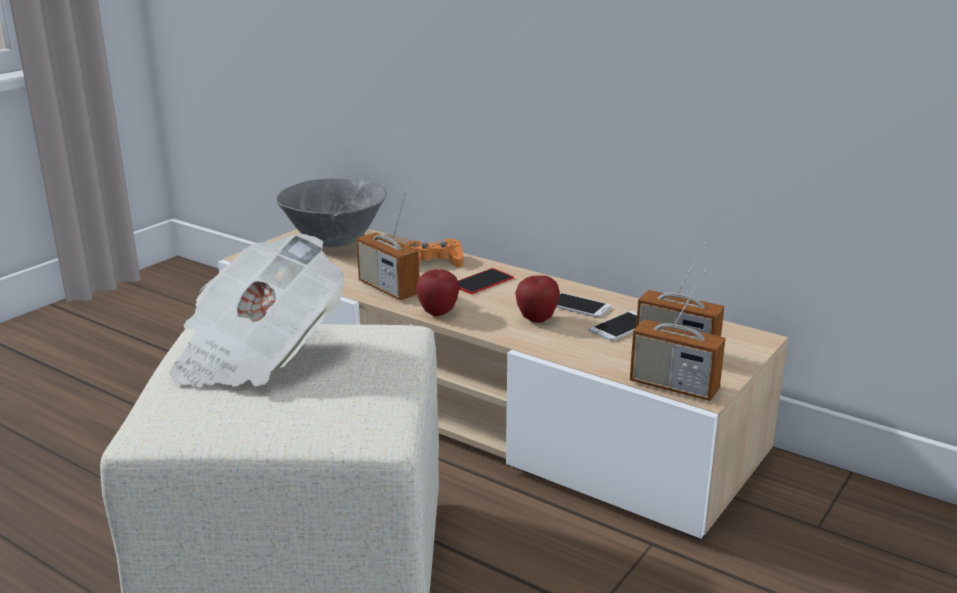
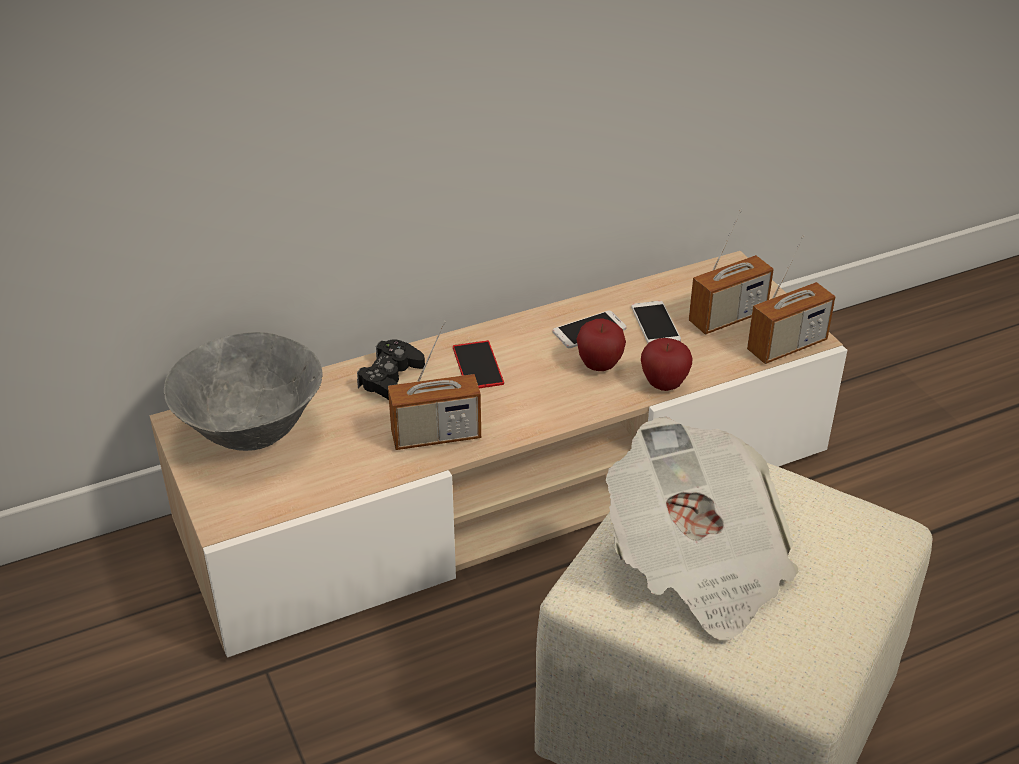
camera: 60 degrees left, 15 degrees up
orange game controller [405,238,463,268] -> black game controller [357,339,425,400]
apple [416,269,460,316] -> apple moved to [641,338,692,391]

